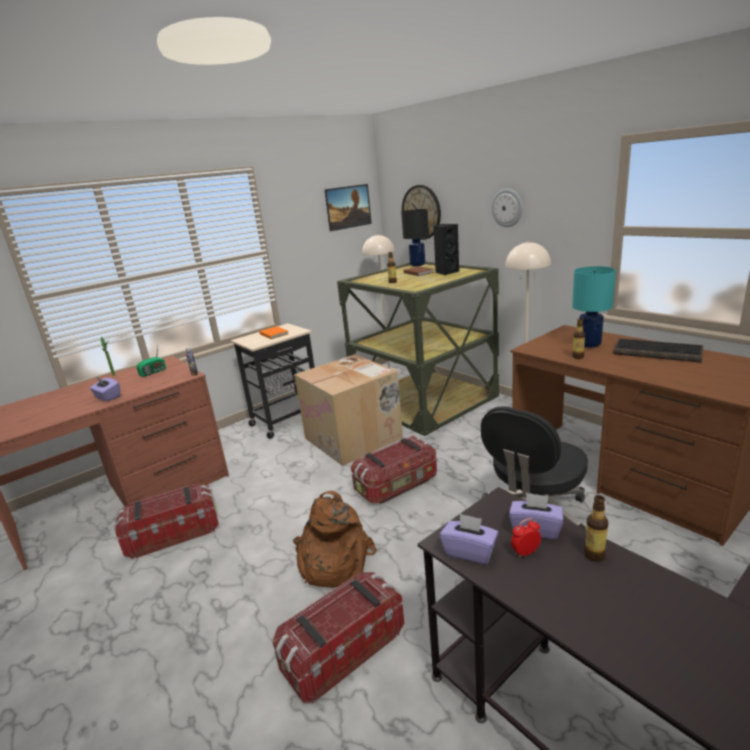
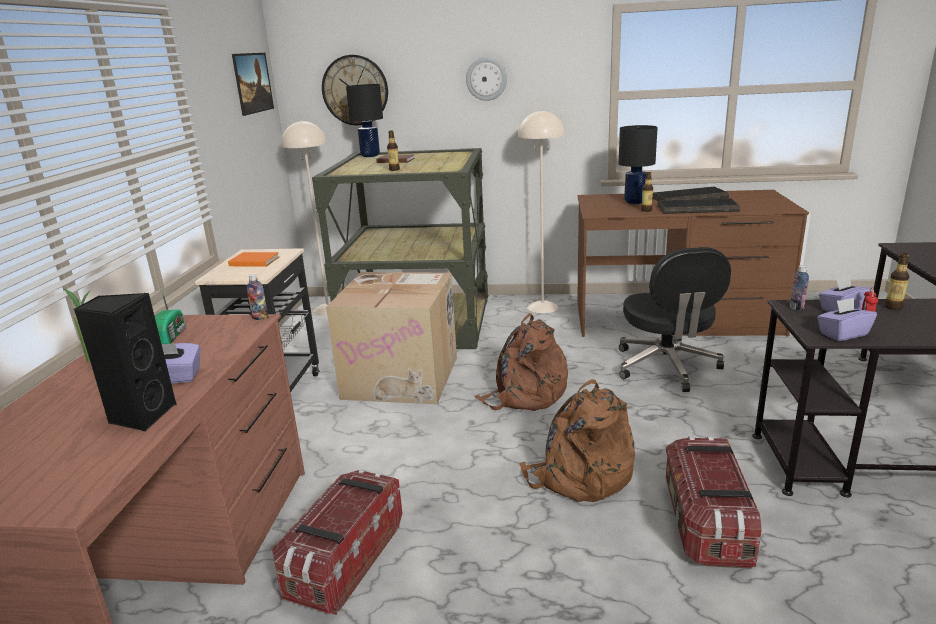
camera: 45 degrees left, 0 degrees up
storage box [351,436,437,504] -> brown backpack [475,313,568,411]
black speaker [433,224,459,275] -> black speaker moved to [74,293,177,431]
turquoise table lamp [572,266,616,348] -> black table lamp [619,125,658,204]
none -> keyboard [658,198,740,214]
none -> bottle [790,265,809,311]

